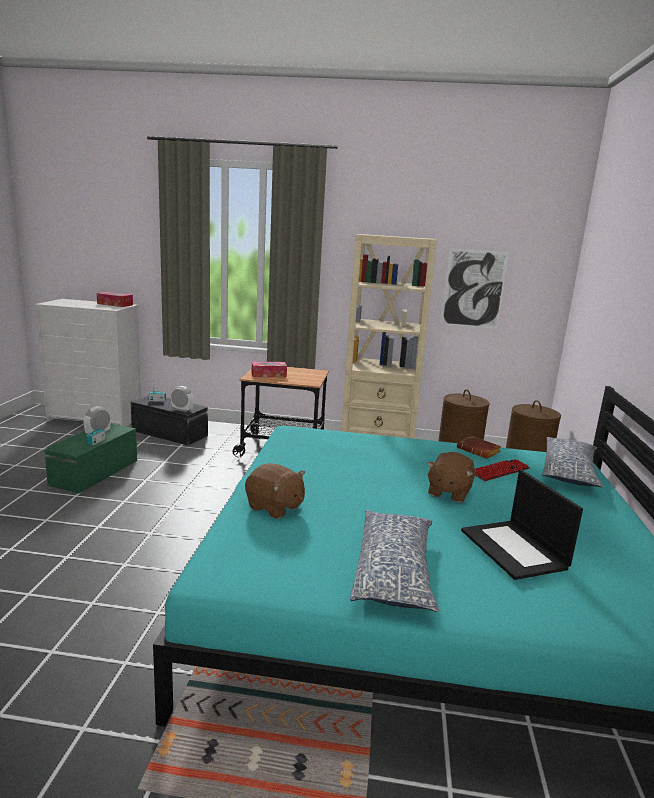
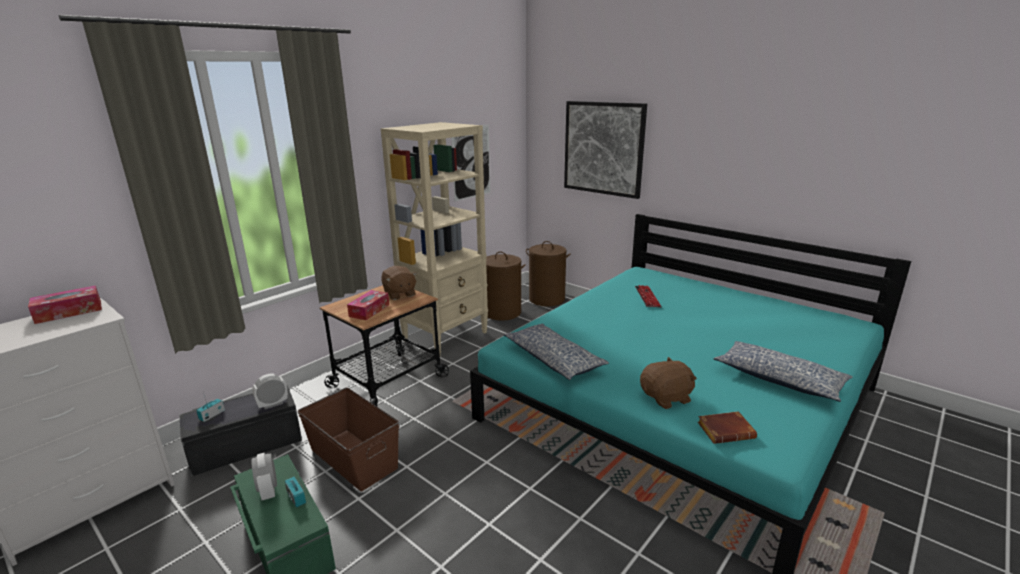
camera: 55 degrees left, 5 degrees up
brown plush toy [427,452,475,503] -> brown plush toy moved to [381,266,417,300]
brown book [457,436,501,459] -> brown book moved to [698,411,757,444]
laptop [461,470,583,580] -> none
pillow [542,437,603,487] -> pillow moved to [504,324,609,380]
none -> brown storage box [298,388,399,491]
none -> picture [564,101,647,199]

